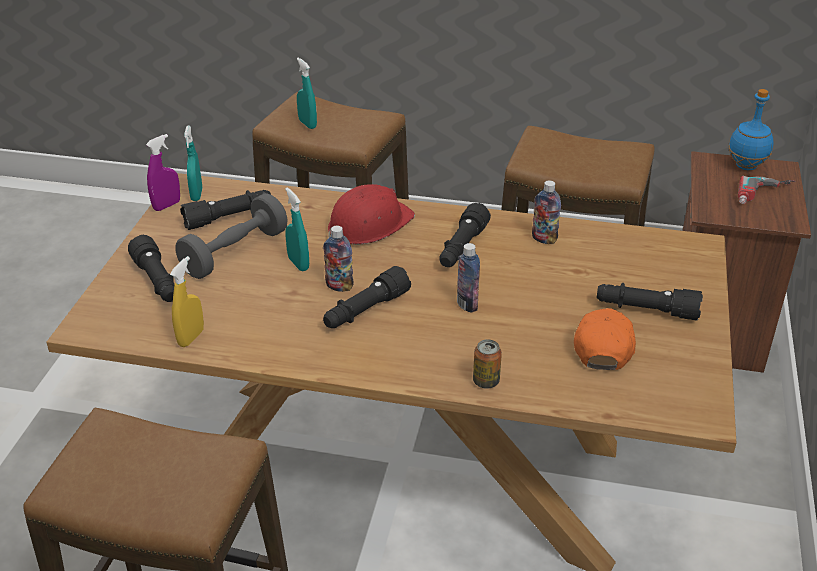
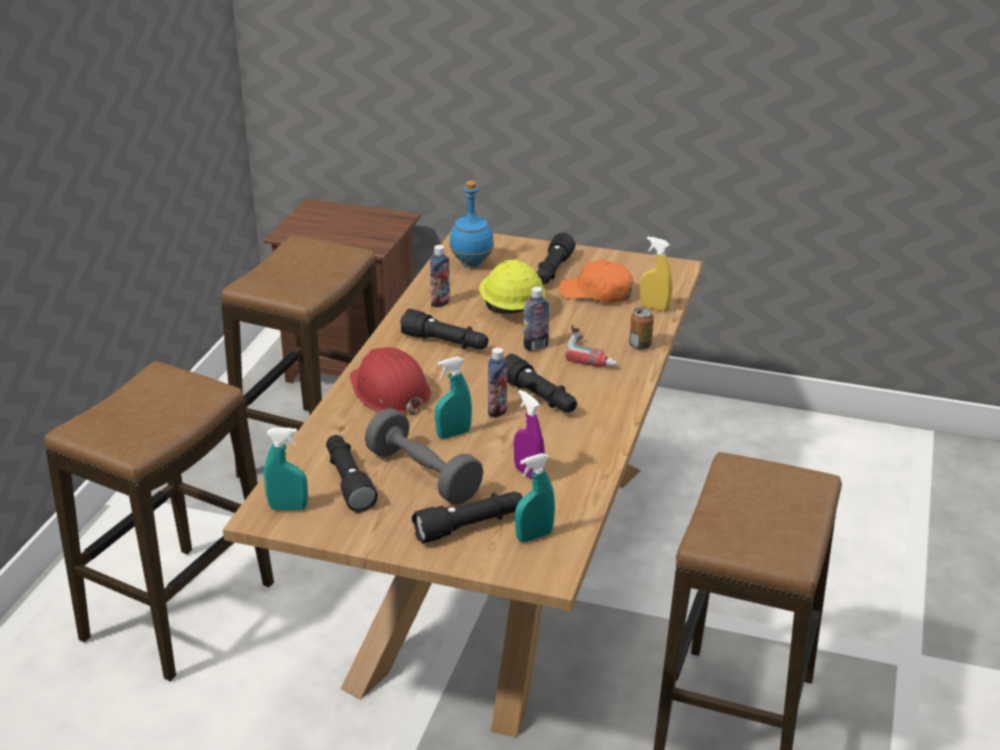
camera: 85 degrees left, 5 degrees down
purple spray bottle [146,134,180,211] -> purple spray bottle moved to [514,390,545,480]
yellow spray bottle [170,256,204,347] -> yellow spray bottle moved to [640,237,672,312]
turquoise spray bottle [297,58,317,129] -> turquoise spray bottle moved to [515,453,555,542]
blue bottle [729,89,773,170] -> blue bottle moved to [449,181,494,268]
power drill [738,176,795,204] -> power drill moved to [565,325,618,367]
none -> yellow hard hat [479,260,546,313]

